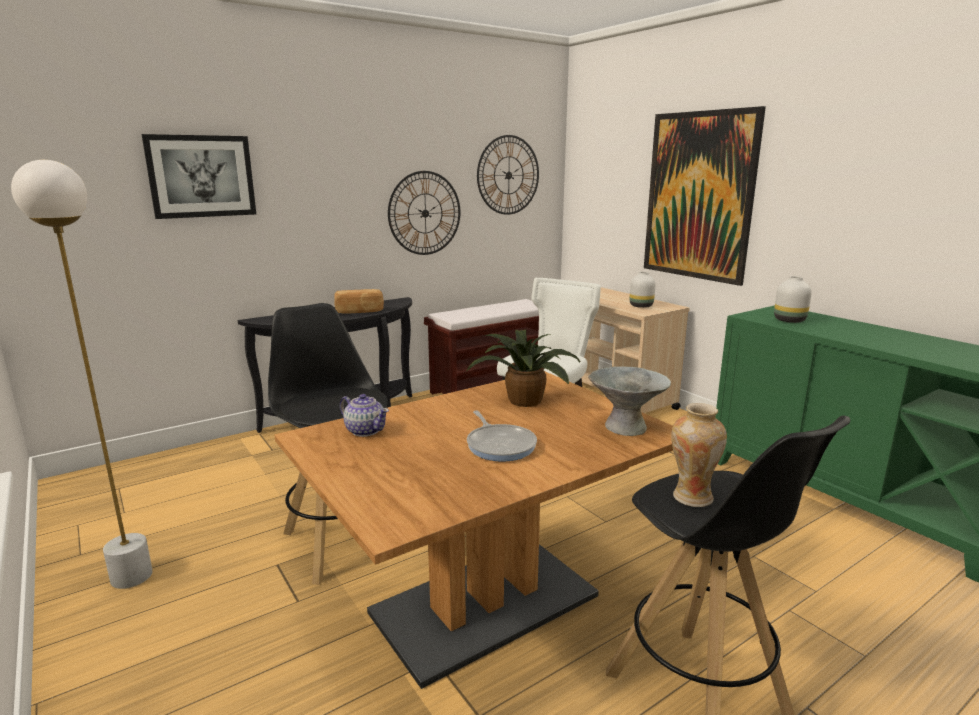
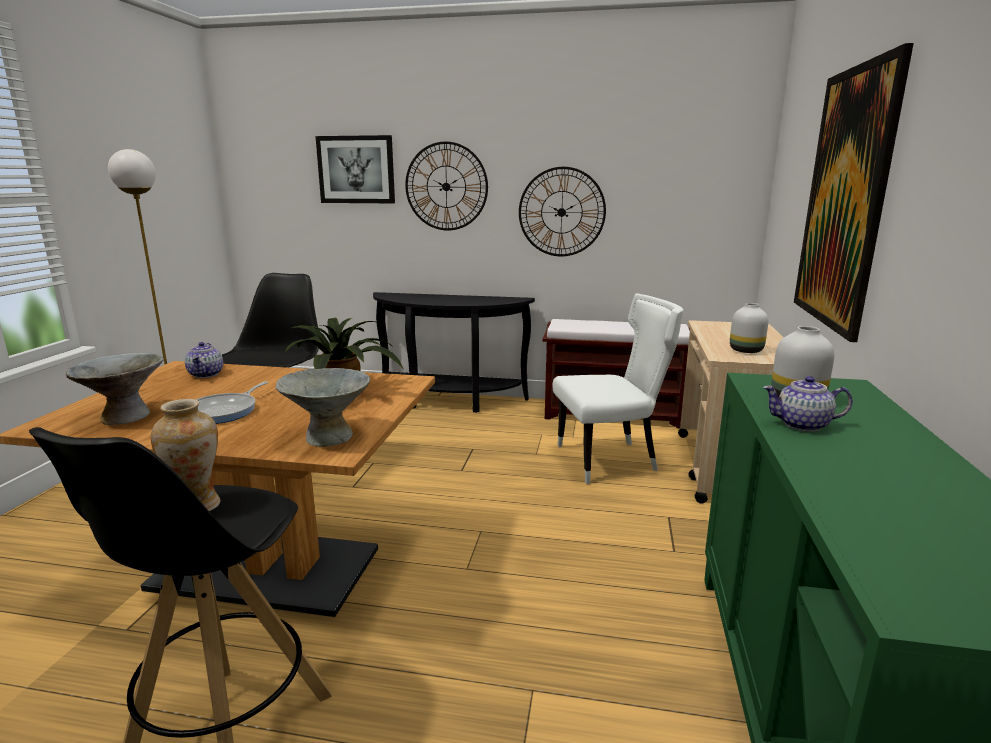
camera: 45 degrees right, 0 degrees up
bread [334,289,384,313] -> none
wall clock [477,135,539,215] -> wall clock moved to [405,141,488,231]
none -> grey bowl [66,353,164,425]
none -> teapot [762,376,853,432]

